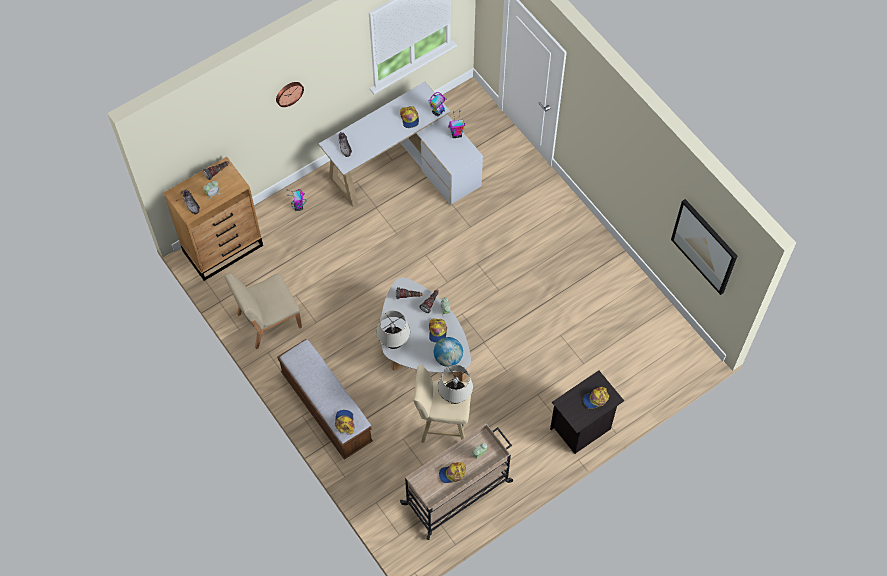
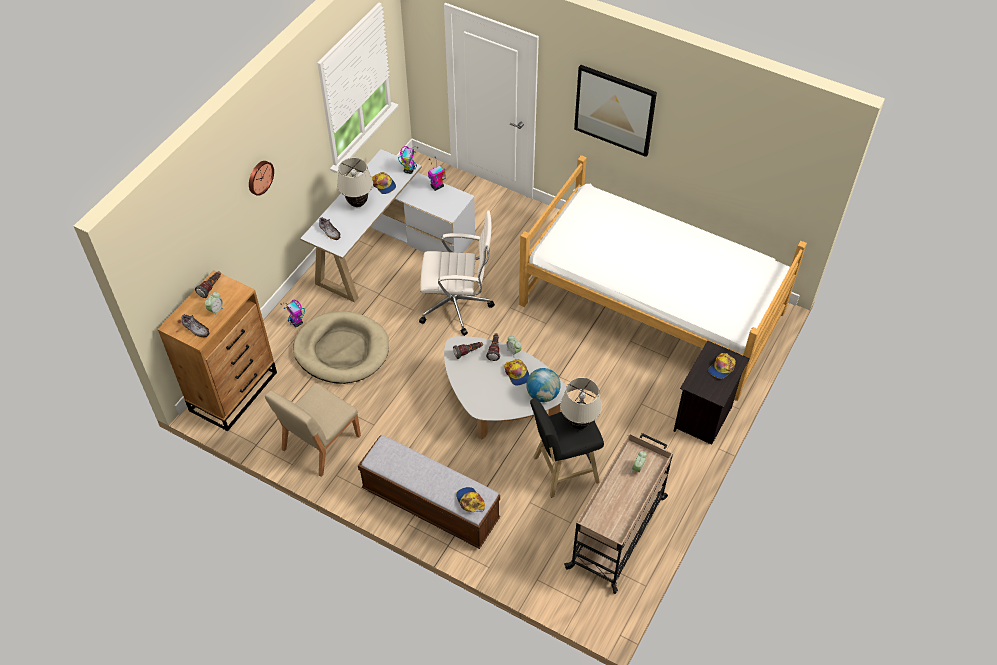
camera: 25 degrees left, 10 degrees down
beige table lamp [376,310,410,349] -> beige table lamp moved to [337,157,373,207]
beige stool [413,365,471,443] -> black stool [530,398,604,498]
cap [439,462,466,483] -> none
picture [671,199,737,295] -> picture moved to [574,65,657,157]
none -> beige dog bed [293,311,389,384]
none -> white office chair [419,210,495,336]
none -> bed [519,155,807,401]

